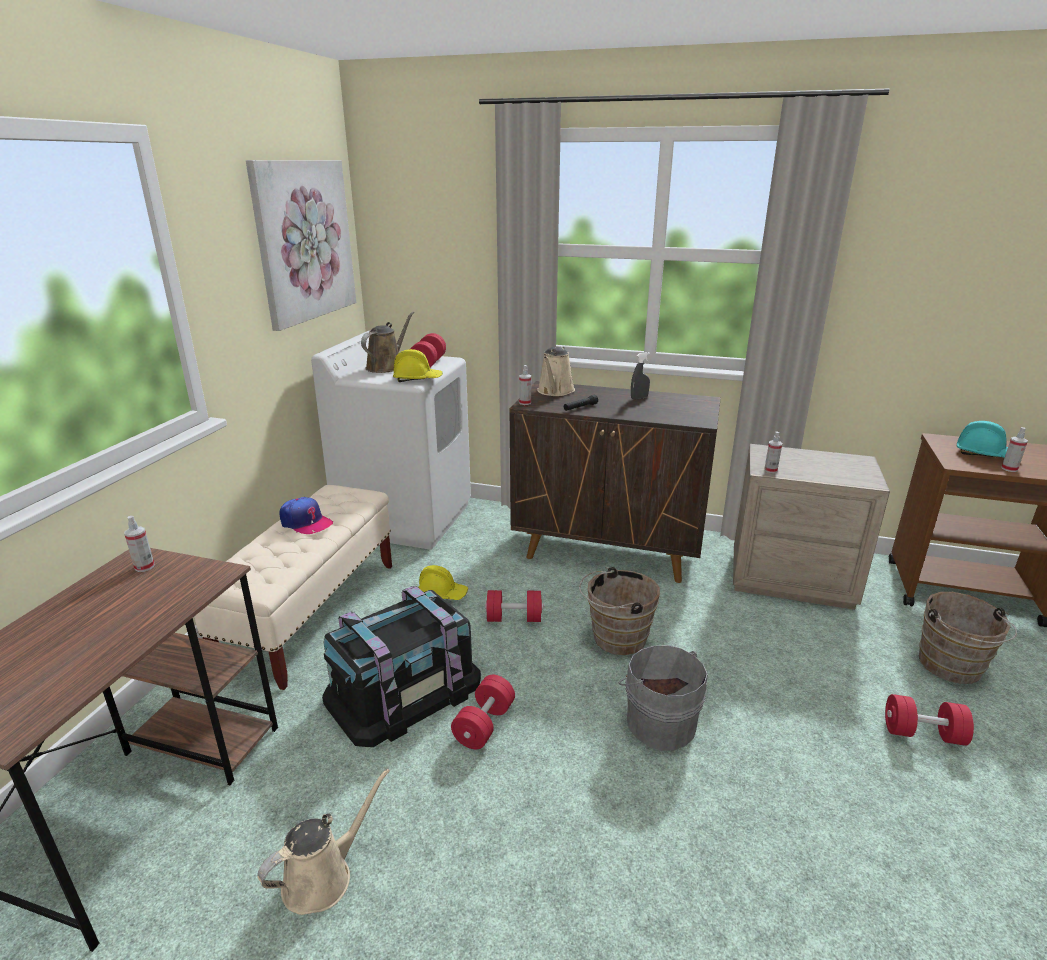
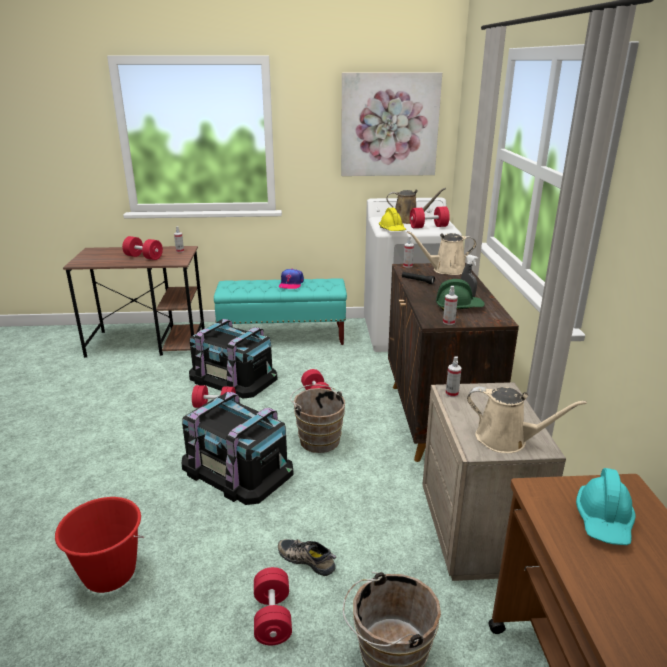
camera: 70 degrees right, 0 degrees up
beige bench [194,485,392,690] -> turquoise bench [214,278,347,345]
beige watering can [257,768,390,915] -> beige watering can moved to [467,387,587,453]
yellow hard hat [418,565,468,600] -> none
grey bucket [618,645,708,751] -> black storage box [182,392,294,505]
spray bottle [1001,427,1028,472] -> spray bottle moved to [443,286,458,325]
none -> red bucket [55,497,145,593]
none -> red dumbbell [122,236,163,260]
none -> shoe [278,539,336,576]
none -> green hard hat [436,279,485,311]

